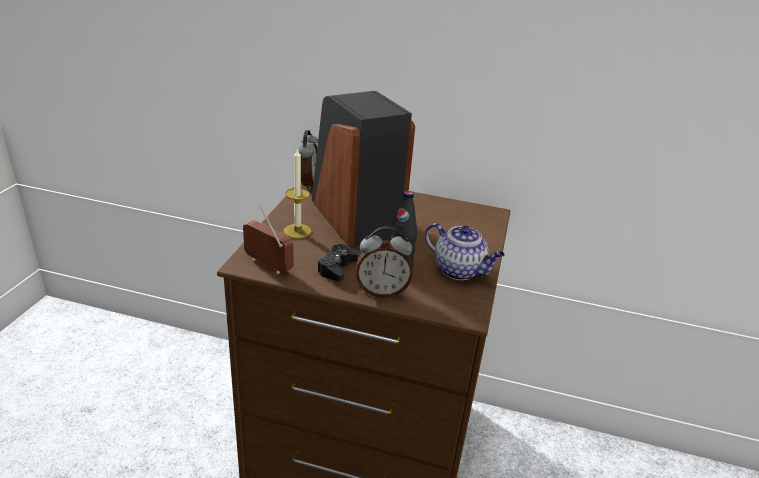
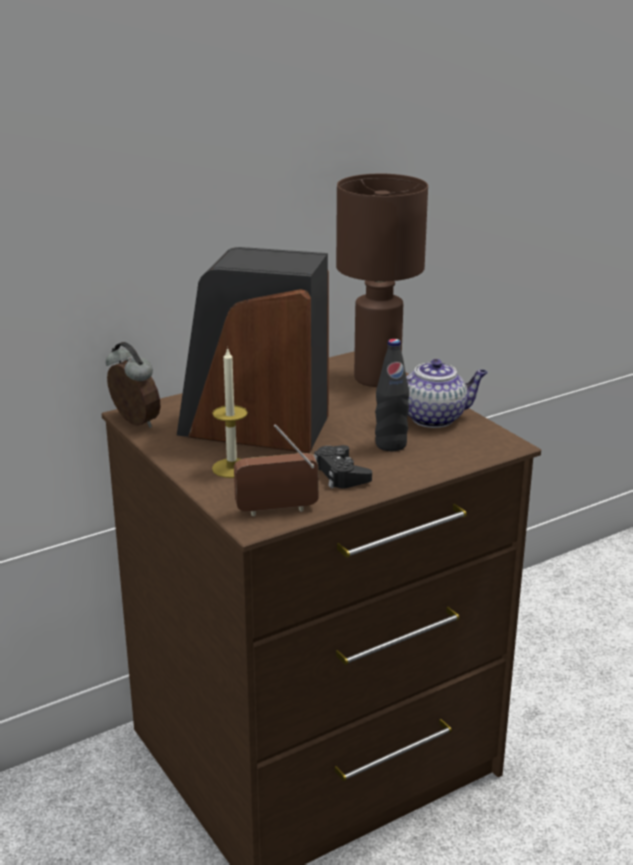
camera: 45 degrees left, 5 degrees down
alarm clock [356,227,413,298] -> none
none -> brown table lamp [336,174,428,387]

